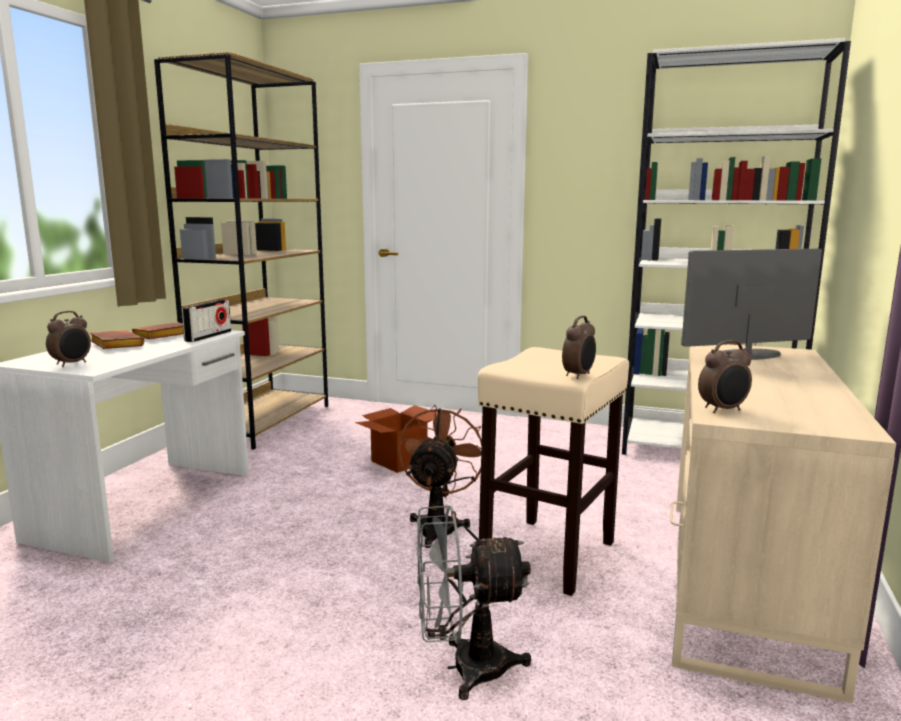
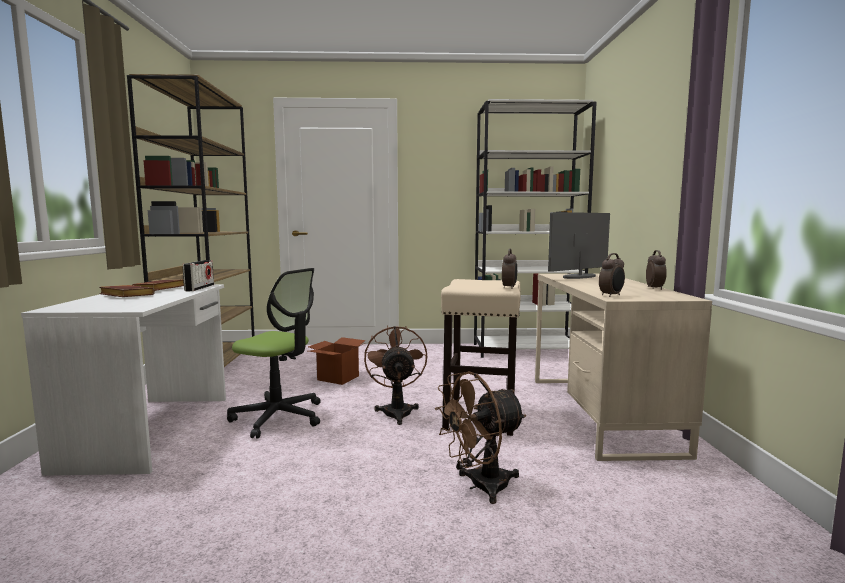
camera: 20 degrees left, 5 degrees down
alarm clock [46,311,91,367] -> alarm clock moved to [646,250,667,290]
grey fan [416,506,531,700] -> brown fan [435,371,526,504]
none -> office chair [227,268,321,438]

